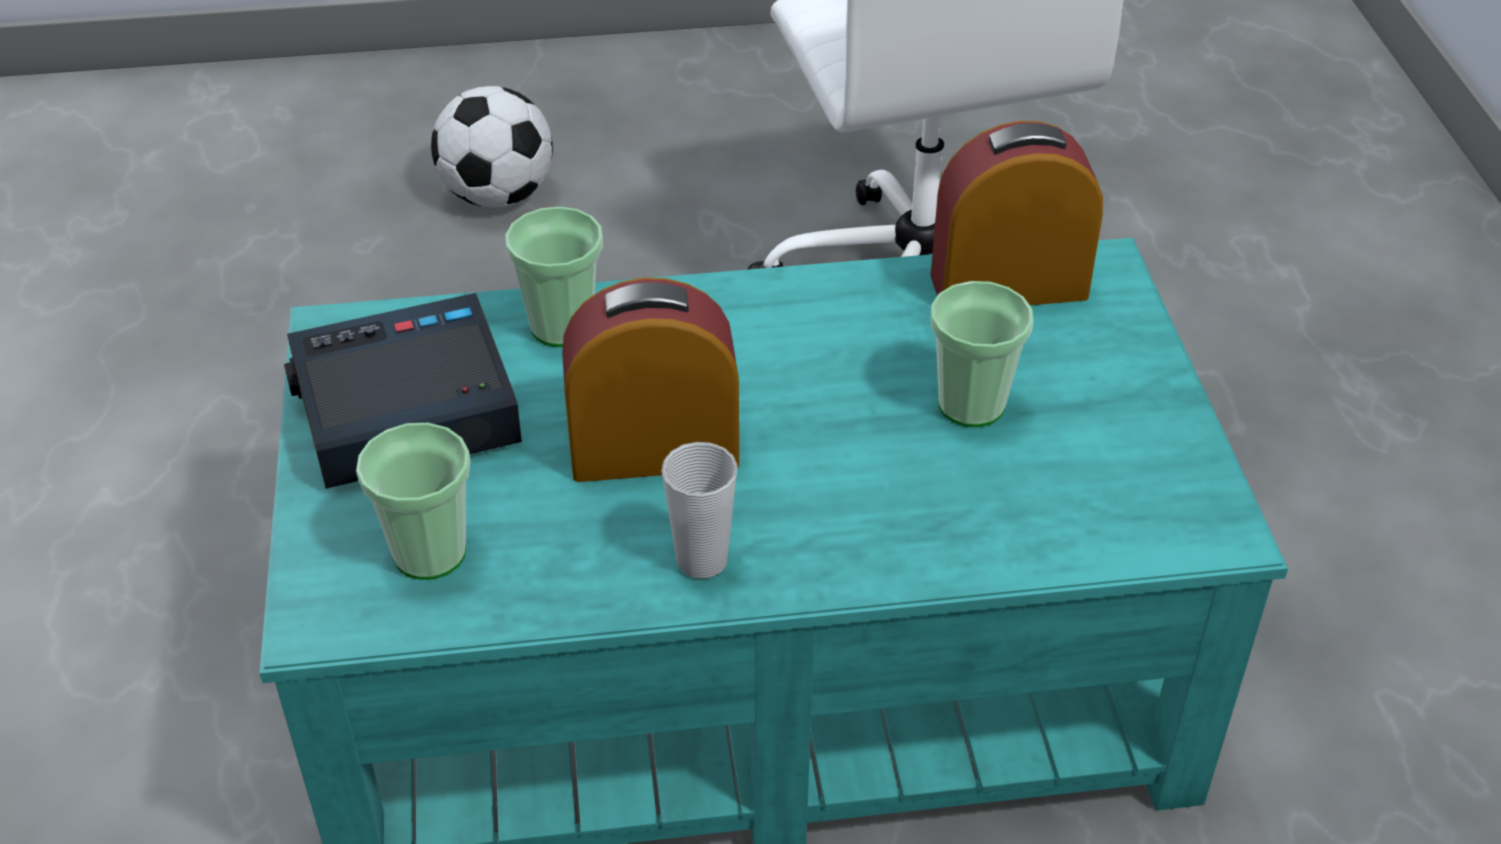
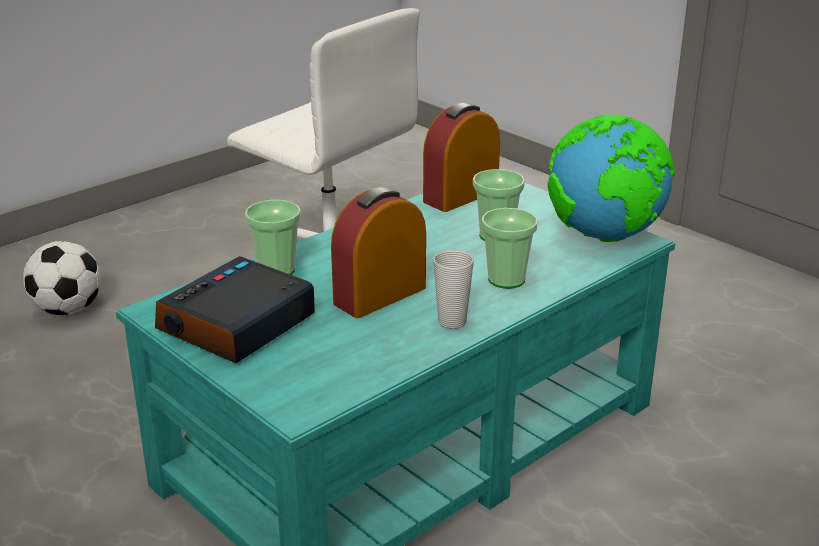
camera: 35 degrees left, 15 degrees down
cup [356,423,470,580] -> cup moved to [482,208,538,289]
none -> globe [548,115,675,242]

